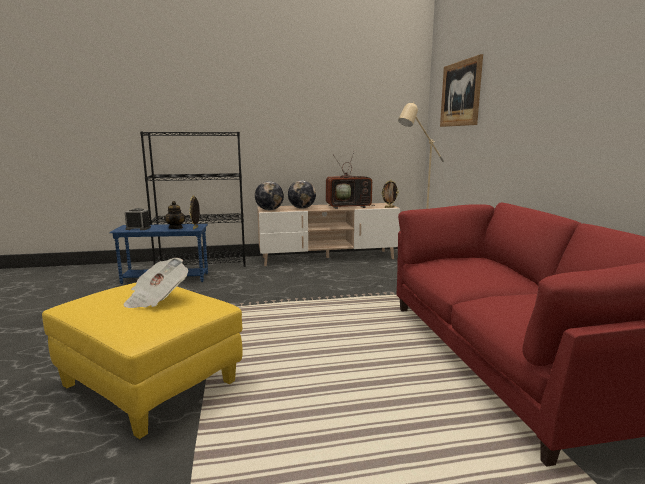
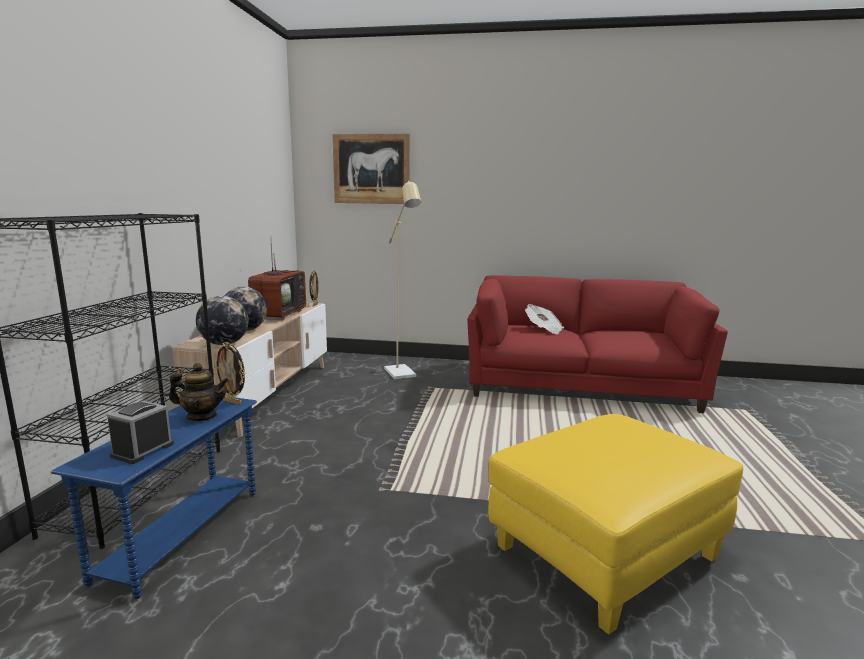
camera: 70 degrees left, 0 degrees up
newspaper [123,258,188,308] -> newspaper moved to [525,304,564,334]

